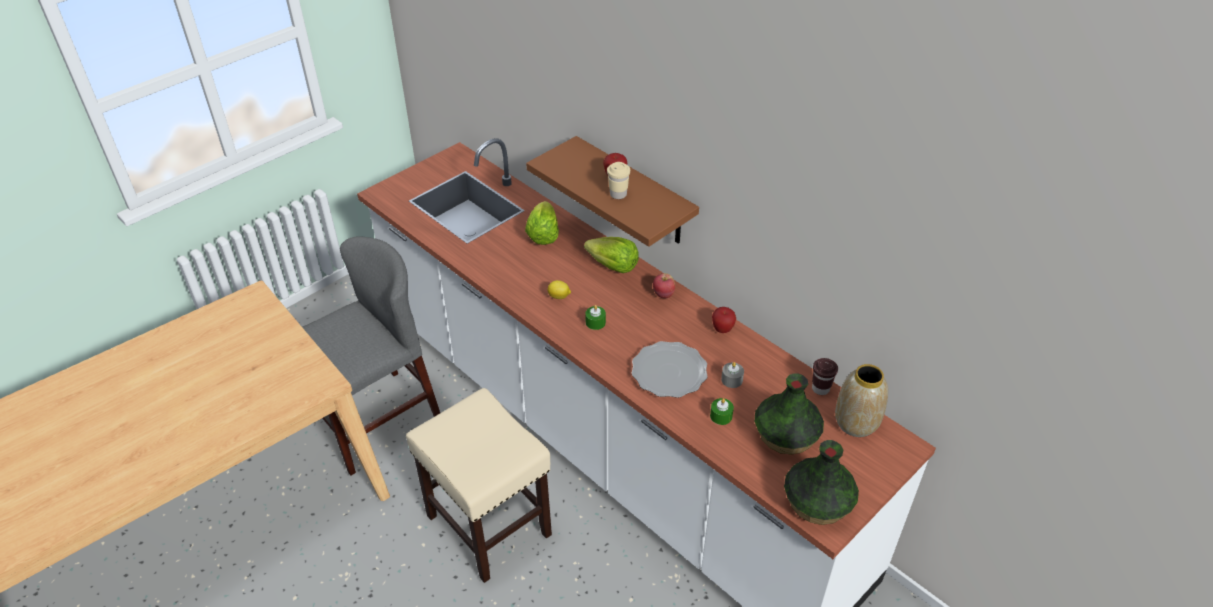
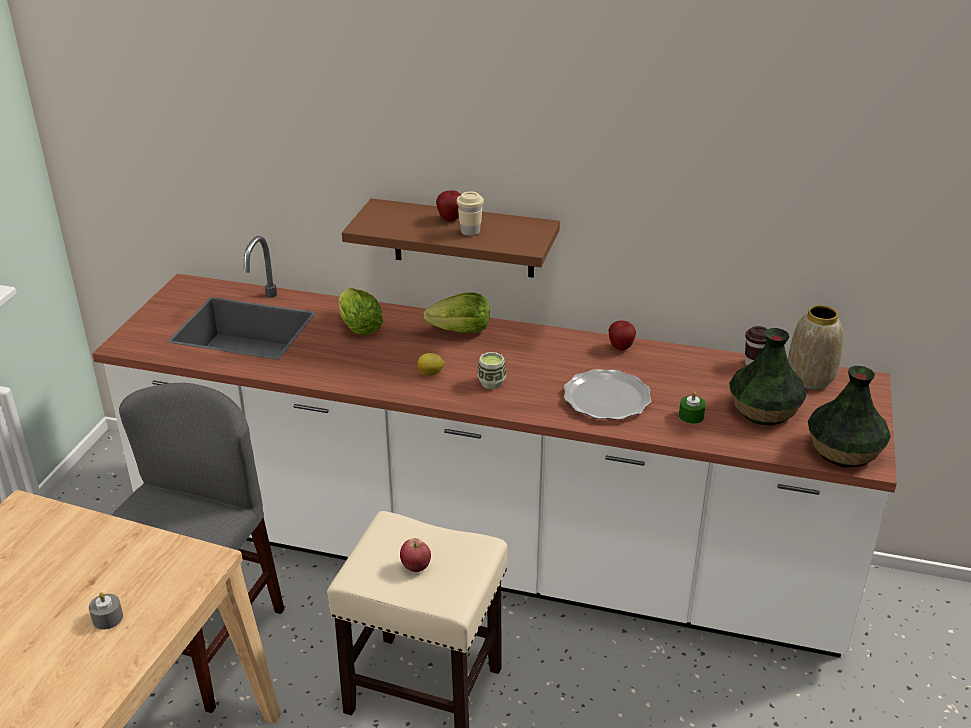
camera: 30 degrees left, 10 degrees down
green candle [585,305,606,330] -> cup [477,352,506,389]
apple [653,273,675,298] -> apple moved to [400,538,431,572]
grey candle [721,362,744,388] -> grey candle moved to [89,592,123,629]

